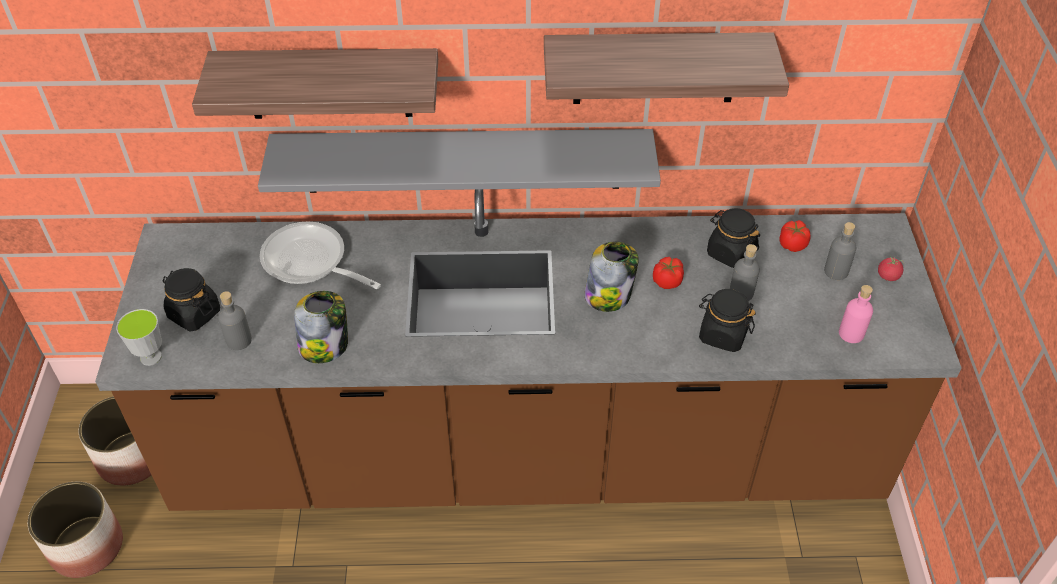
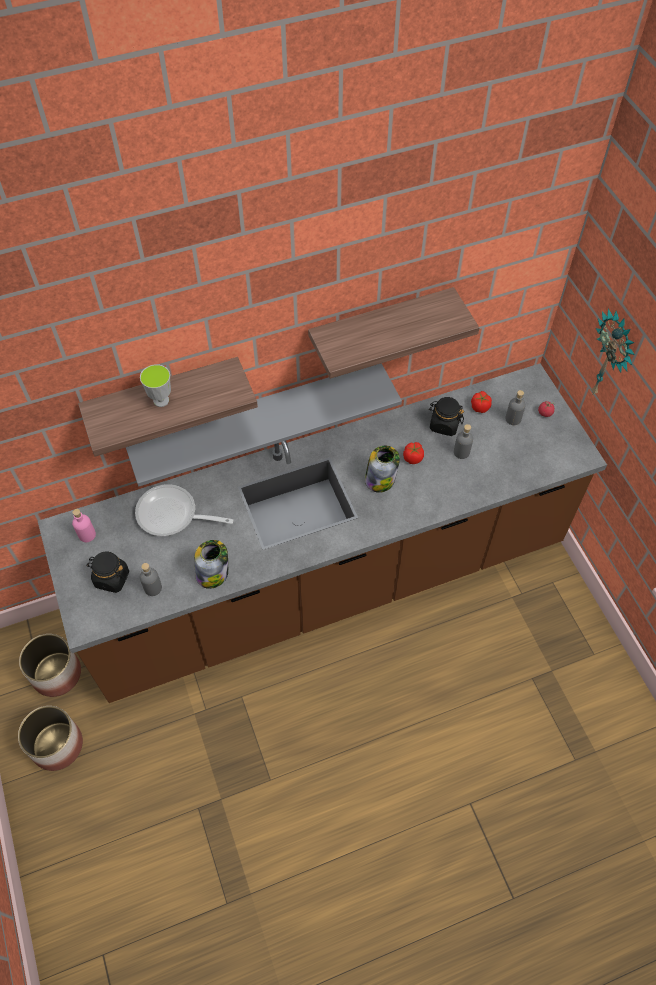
camera: 20 degrees left, 10 degrees up
cup [116,309,162,366] -> cup moved to [140,364,171,407]
black jar [699,289,756,352] -> none
pink bottle [839,285,873,343] -> pink bottle moved to [72,509,96,542]
none -> wall clock [591,308,635,394]

